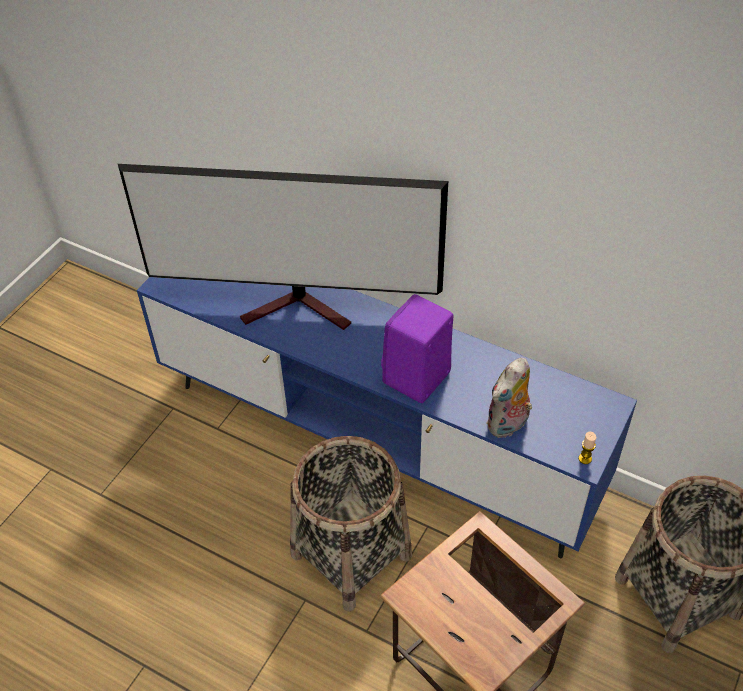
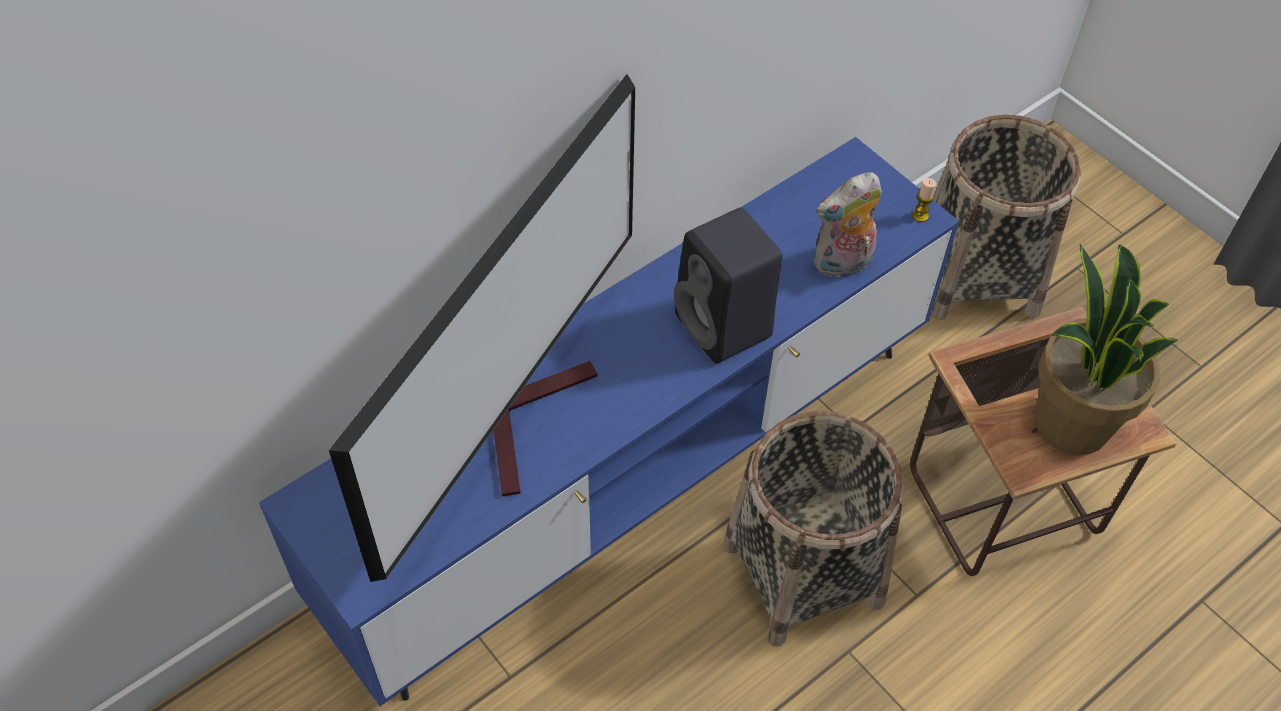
camera: 70 degrees left, 5 degrees up
purple speaker [381,294,453,403] -> black speaker [674,207,782,364]
plush toy [486,358,532,438] -> plush toy turned 90 degrees clockwise [814,172,882,278]
none -> potted plant [1035,244,1178,455]

